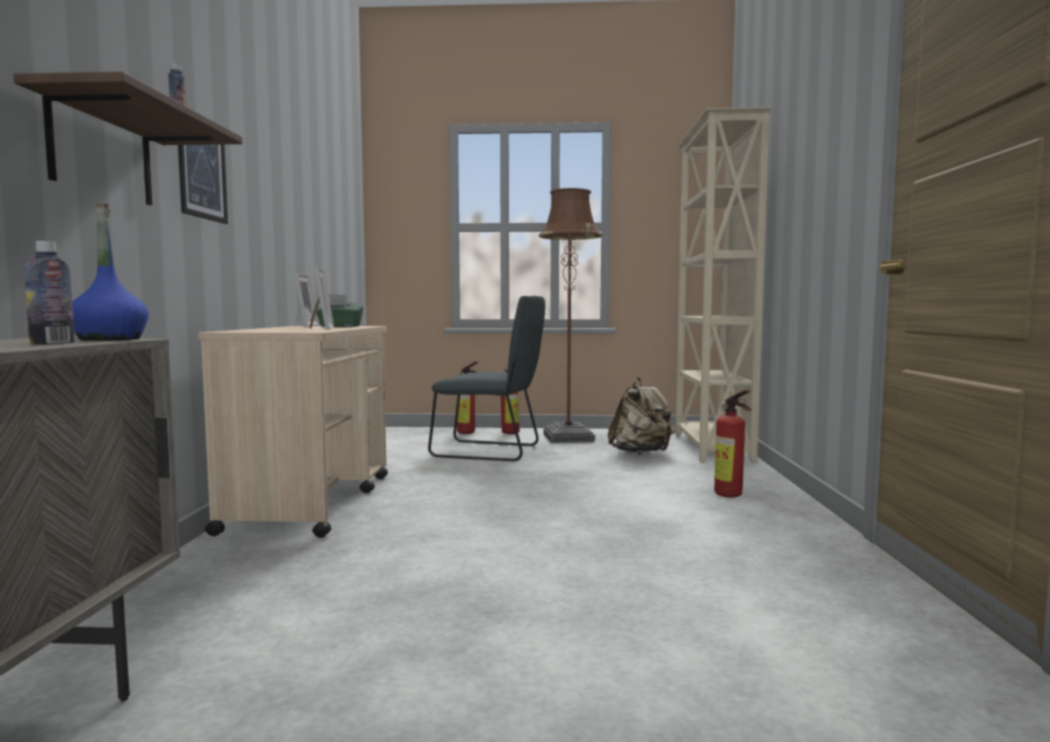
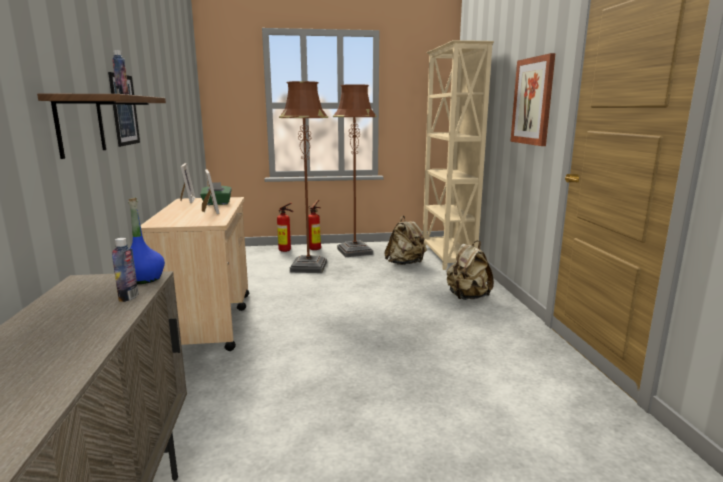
camera: 10 degrees left, 10 degrees up
grey chair [428,296,545,461] -> brown floor lamp [279,81,328,273]
fire extinguisher [714,390,752,497] -> beige backpack [447,241,494,300]
none -> picture [510,53,556,146]

